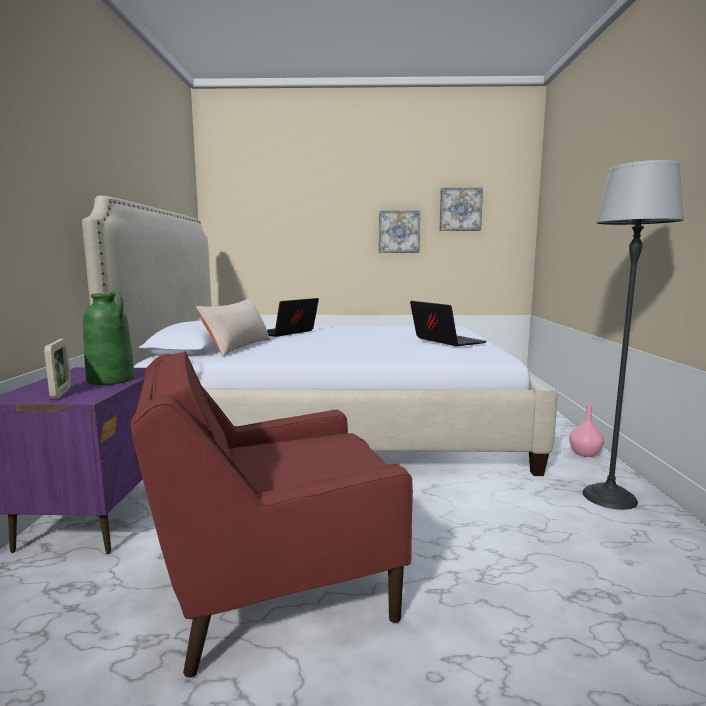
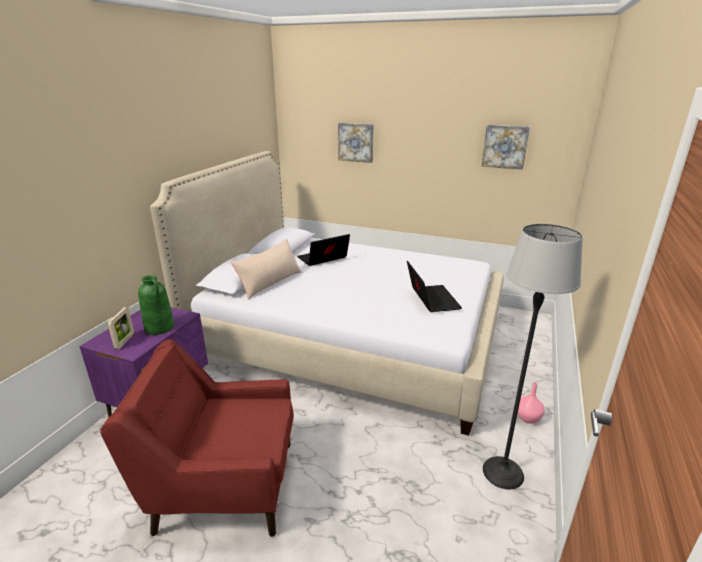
camera: 20 degrees right, 15 degrees up
picture [379,211,420,253] -> picture moved to [338,123,374,163]

